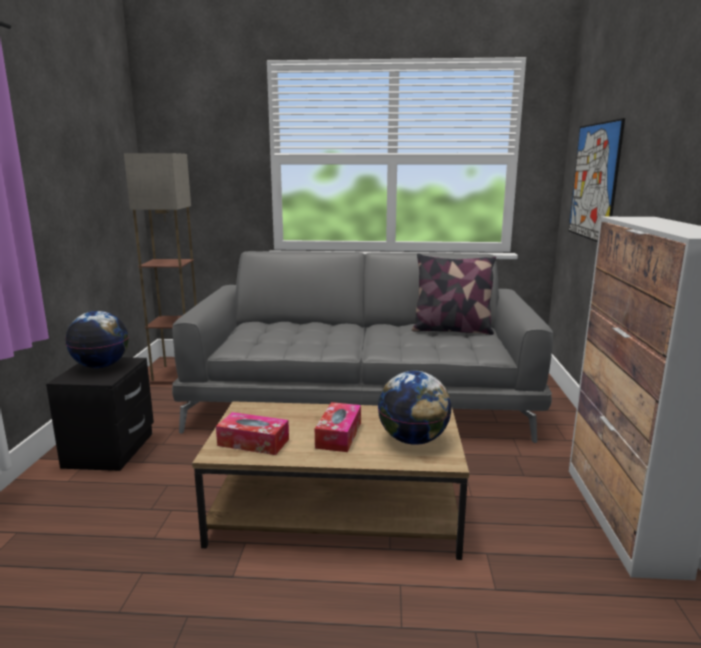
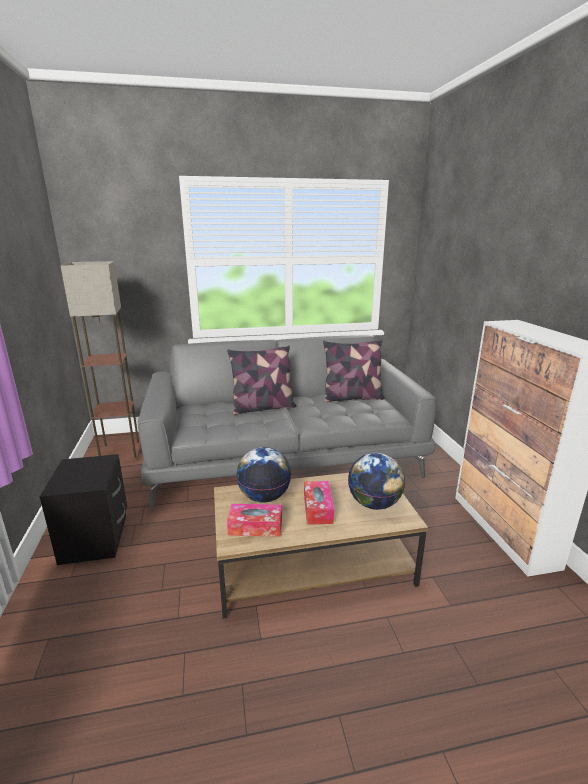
camera: 15 degrees left, 5 degrees up
globe [65,311,129,368] -> globe moved to [236,447,291,503]
picture [569,118,625,242] -> none
none -> pillow [227,345,296,415]

